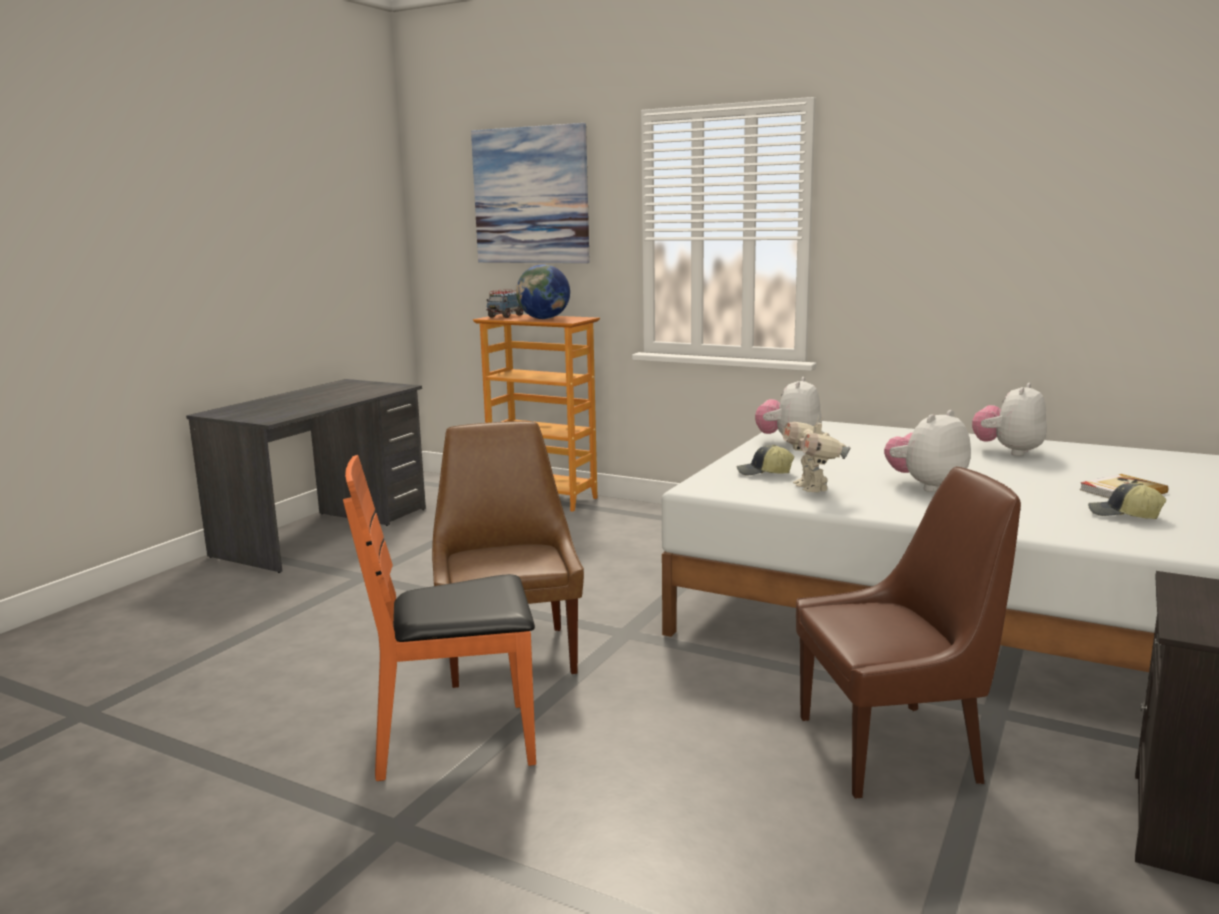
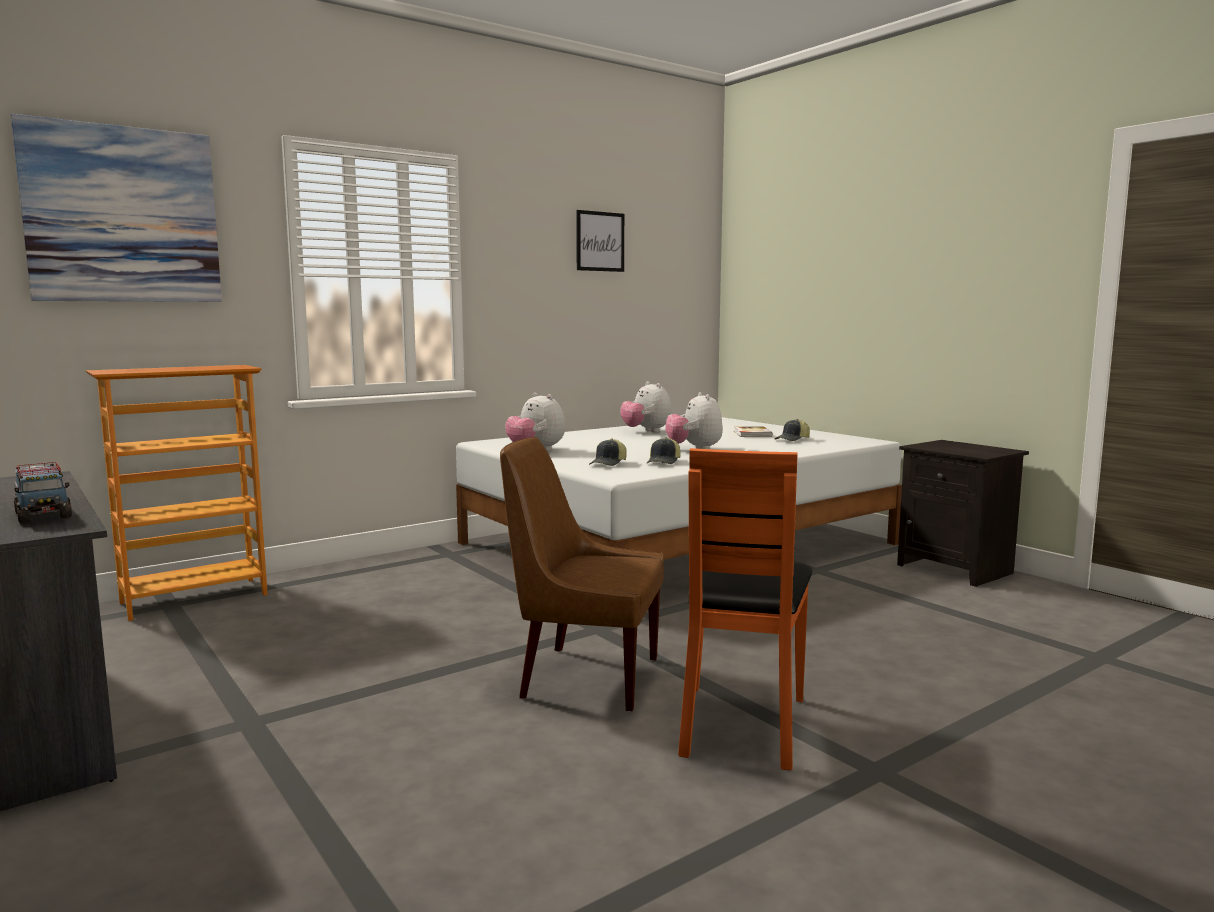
camera: 65 degrees left, 5 degrees down
toy truck [486,290,523,318] -> toy truck moved to [14,462,72,523]
globe [516,264,570,319] -> none
toy robot [783,416,851,493] -> cap [647,437,681,464]
brown chair [796,467,1021,799] -> none
none -> picture [576,210,624,272]

